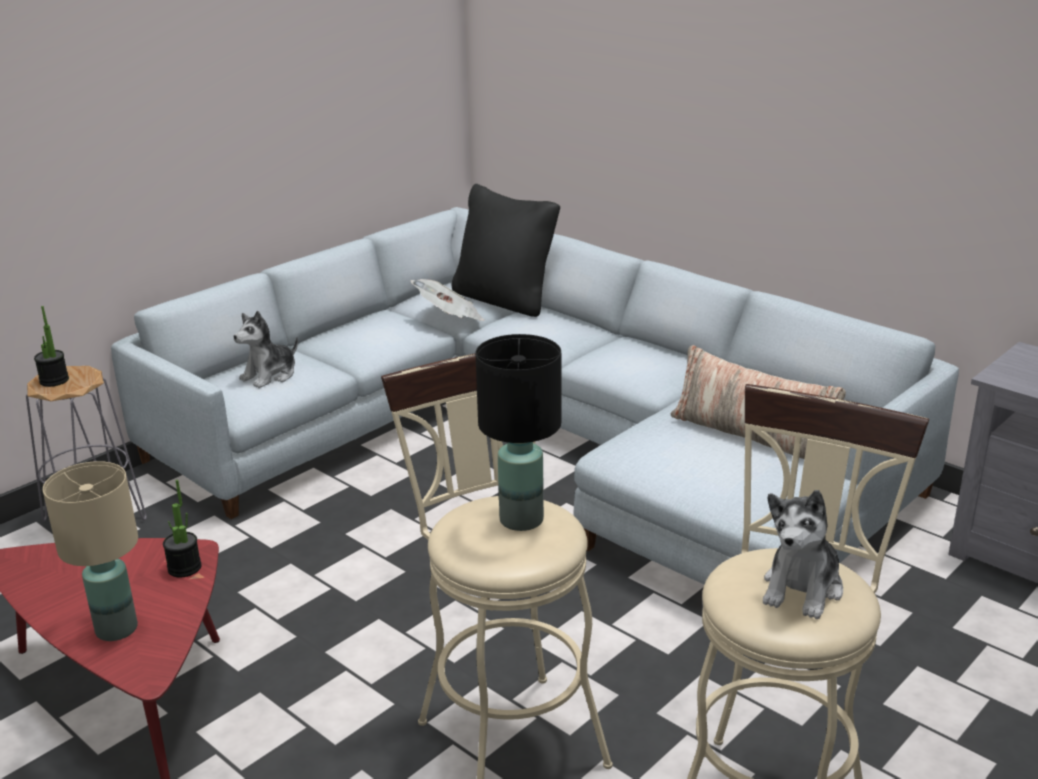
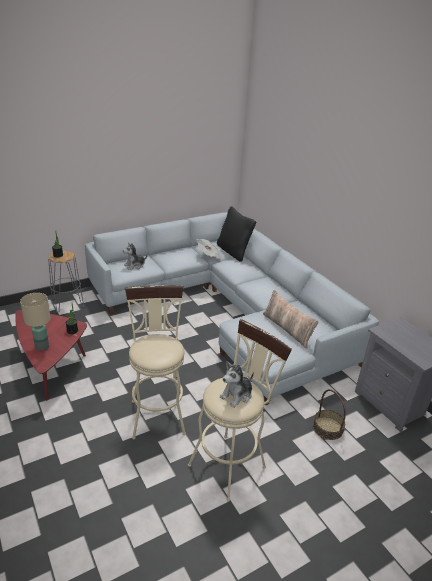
camera: 15 degrees right, 5 degrees up
black table lamp [475,334,561,531] -> none
none -> basket [313,389,346,440]

